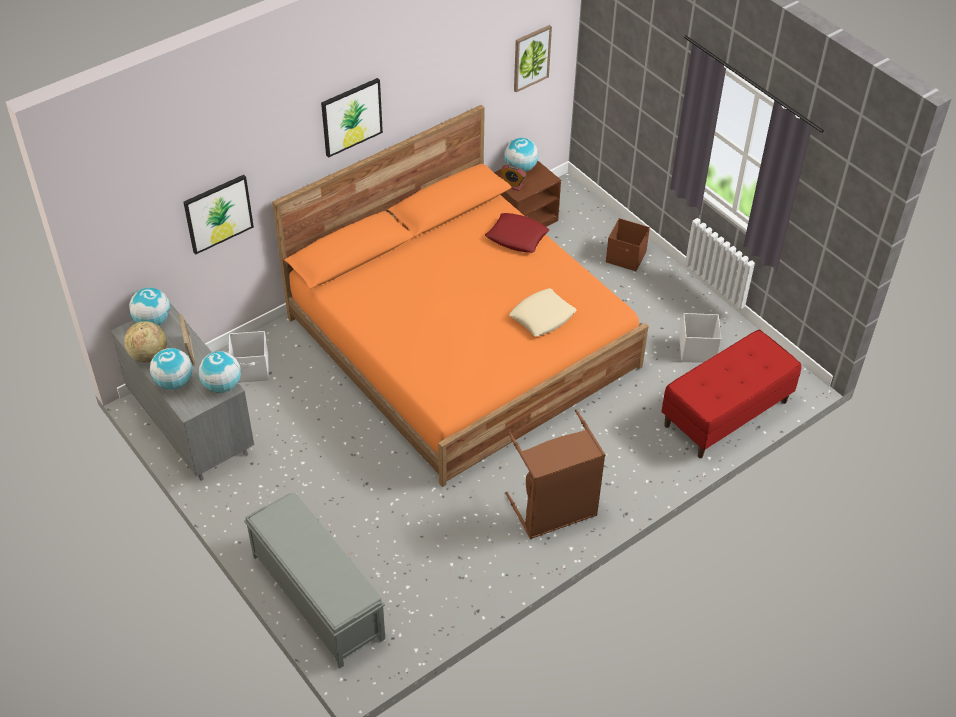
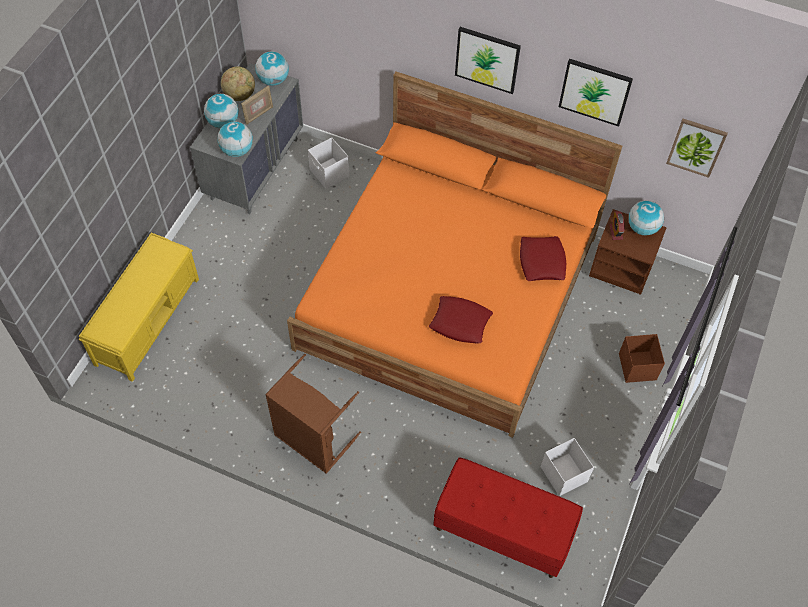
camera: 60 degrees right, 10 degrees up
picture [183,175,254,255] -> picture moved to [559,59,633,127]
grey bench [244,493,385,669] -> yellow bench [79,233,199,382]
beige pillow [509,288,576,336] -> red pillow [429,296,493,343]

